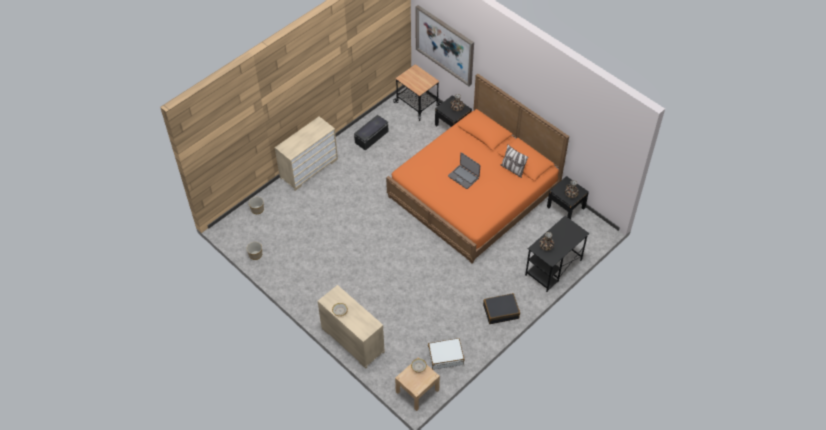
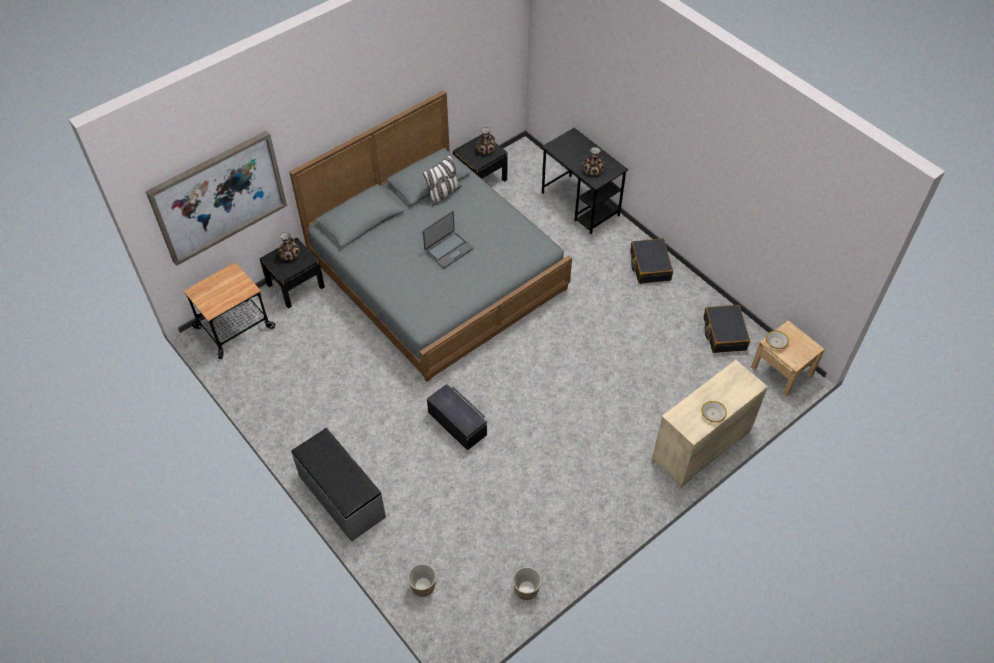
camera: 85 degrees left, 0 degrees up
beige dresser [275,116,338,191] -> grey bench [291,428,386,542]
black storage box [354,115,389,151] -> black storage box moved to [427,384,487,451]
orange bed [386,74,569,263] -> grey bed [289,90,572,382]
white suitcase [428,338,464,370] -> black suitcase [704,305,750,353]

